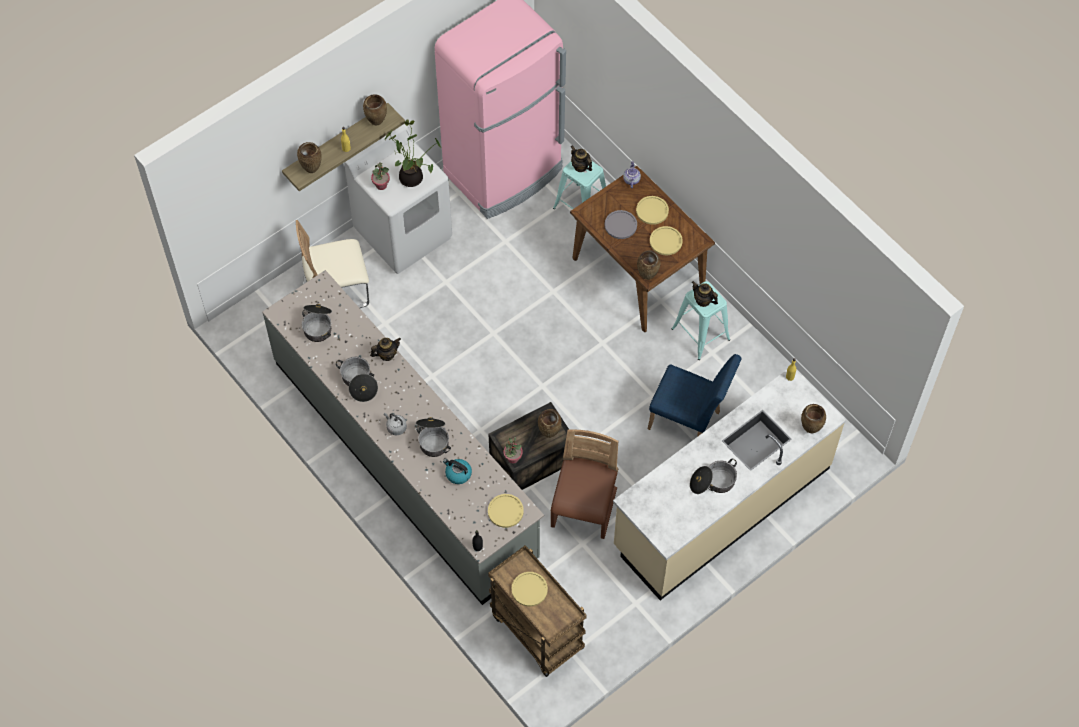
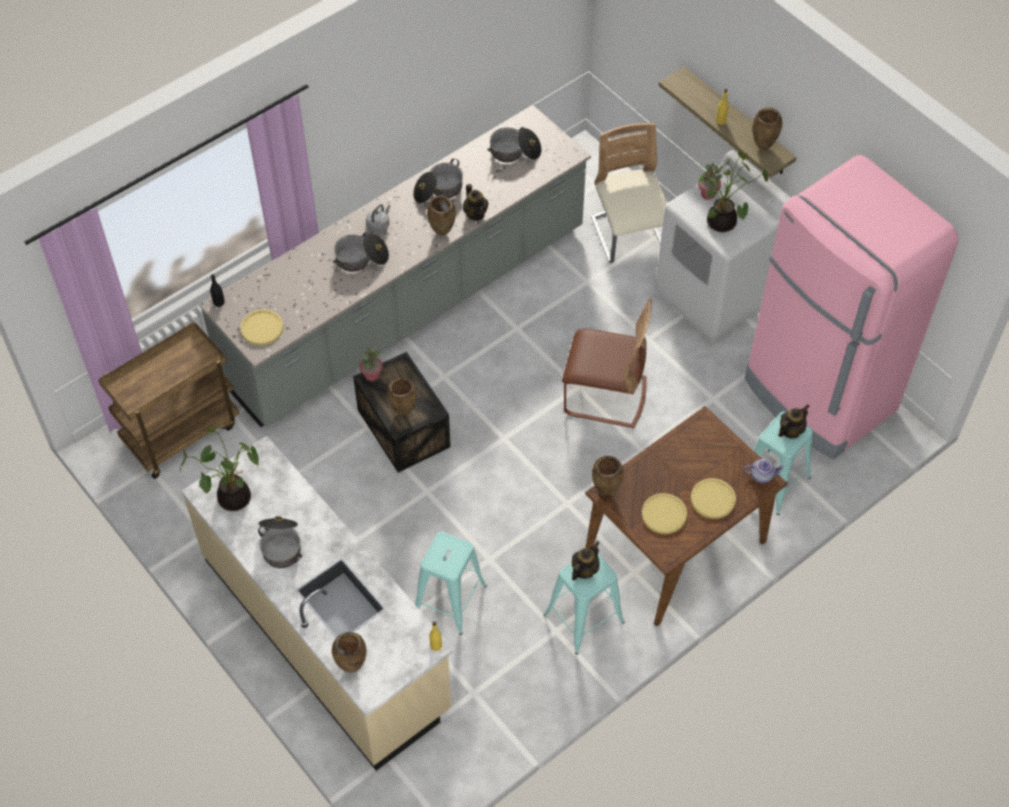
camera: 90 degrees right, 5 degrees down
brown vase [297,142,322,173] -> brown vase moved to [427,195,456,236]
kettle [443,459,472,484] -> none
yellow plate [512,572,548,607] -> none
brown chair [551,430,618,539] -> brown chair moved to [562,298,651,428]
grey plate [605,210,637,239] -> none
blue chair [647,354,741,437] -> turquoise stool [415,532,487,635]
none -> potted plant [180,426,259,511]

